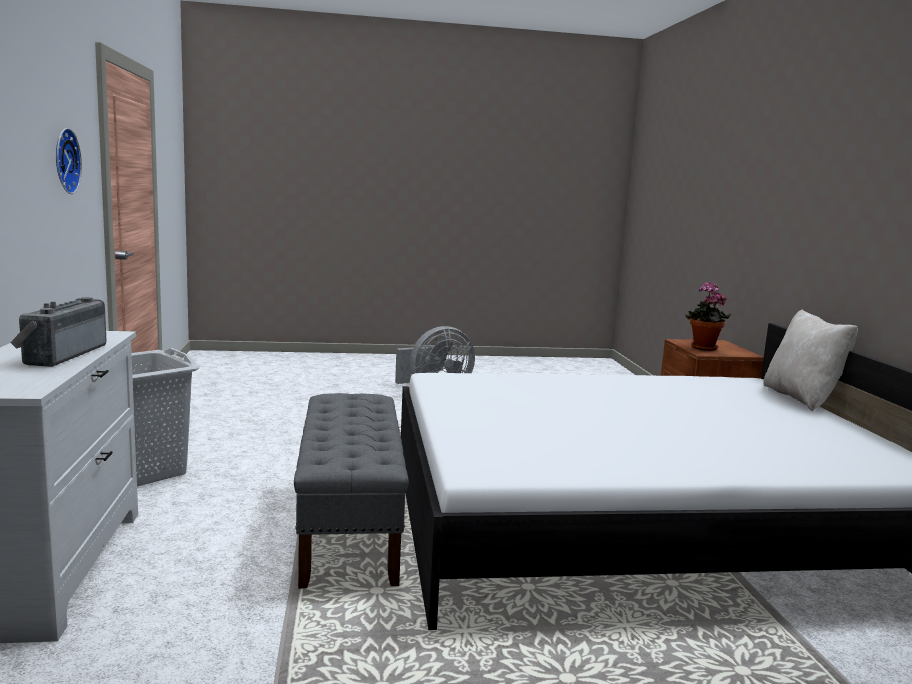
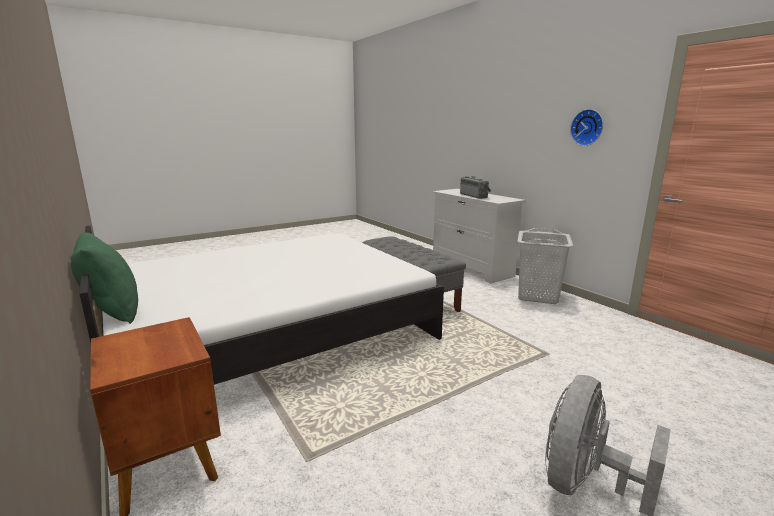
camera: 155 degrees right, 5 degrees up
potted plant [686,282,731,351] -> none
beige pillow [763,310,858,411] -> green pillow [71,232,138,324]

